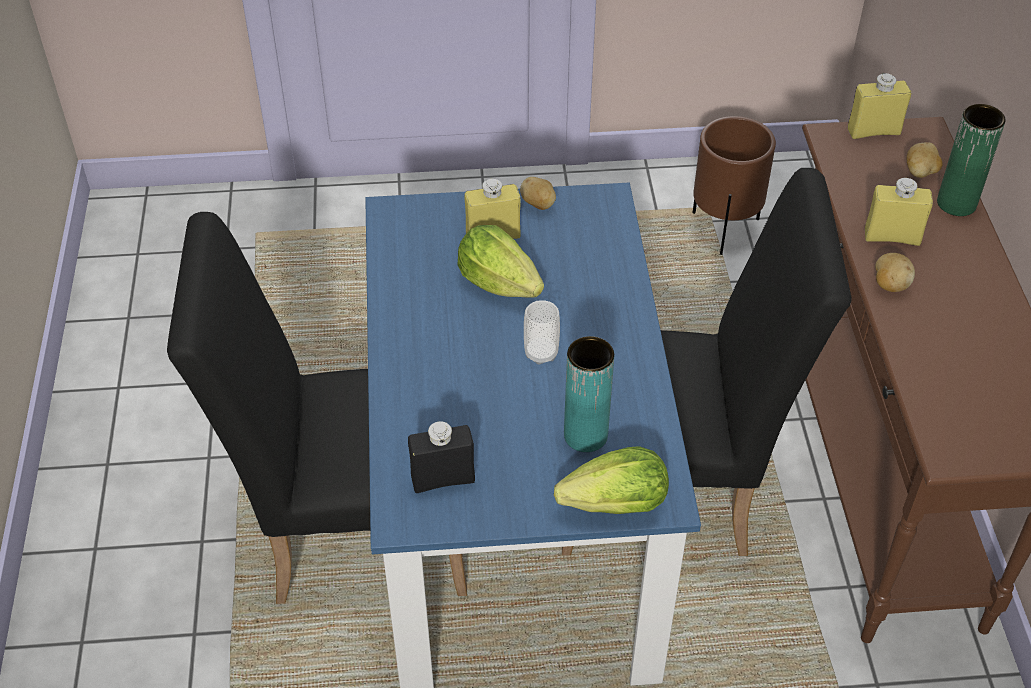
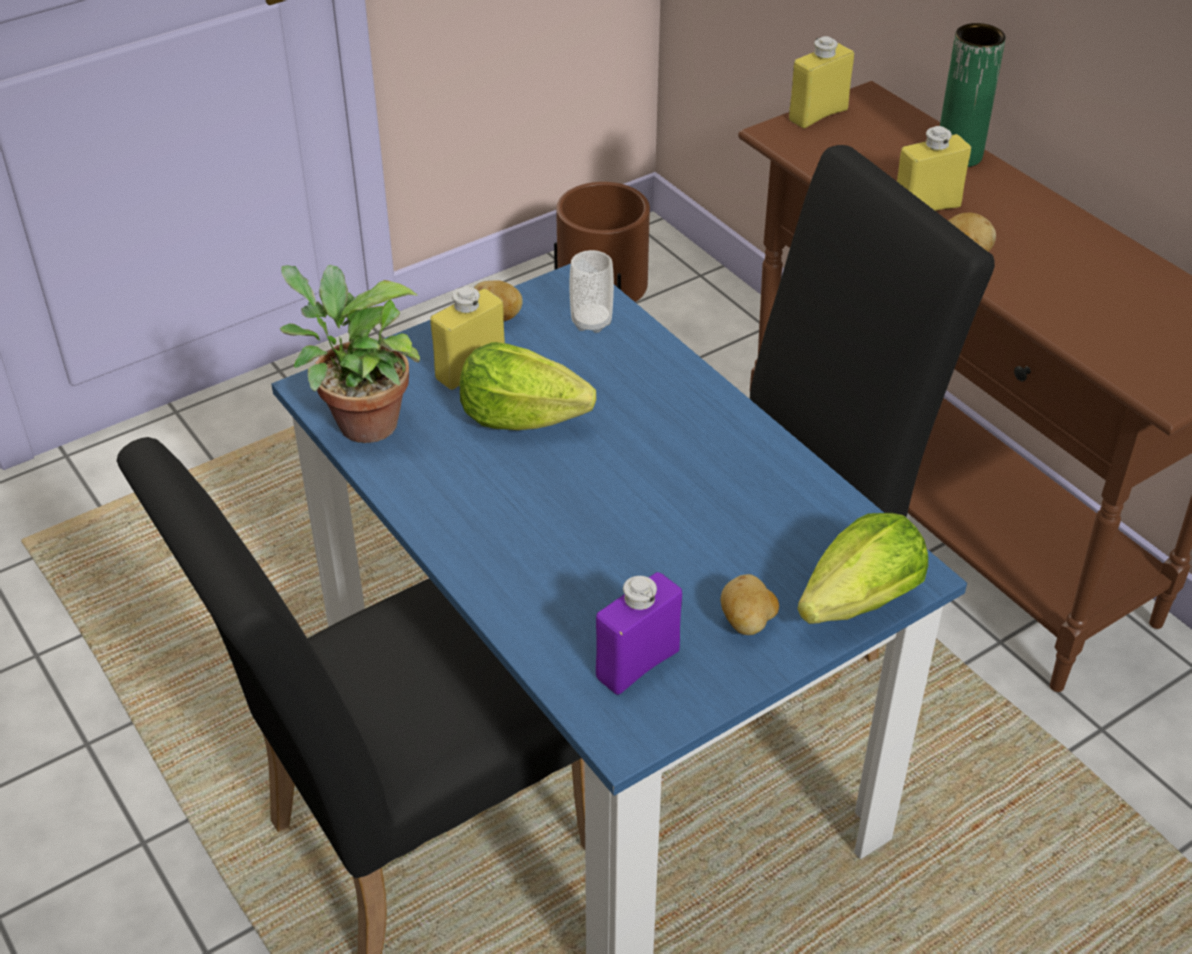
camera: 30 degrees left, 5 degrees down
black bottle [408,421,475,493] -> purple bottle [596,572,682,695]
cup [524,300,560,365] -> cup moved to [569,250,614,333]
turquoise vase [564,336,614,452] -> none
potato [907,142,943,178] -> potato moved to [721,574,779,635]
none -> potted plant [280,265,420,443]

